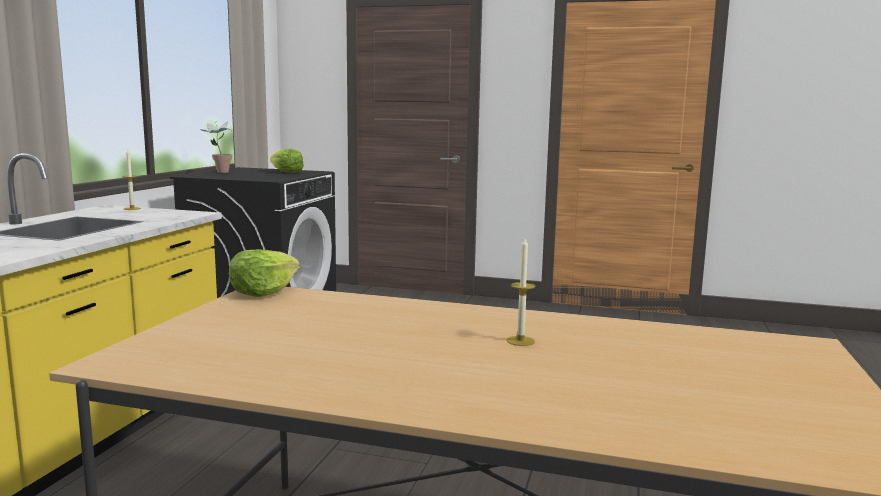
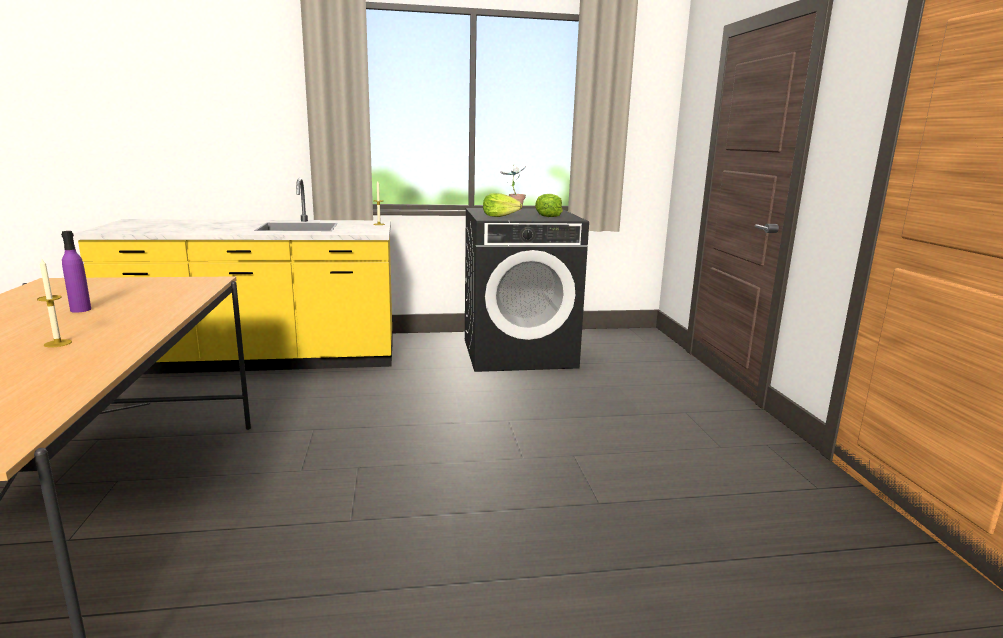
camera: 65 degrees right, 5 degrees up
lettuce [229,250,300,297] -> lettuce moved to [483,193,522,217]
none -> purple bottle [61,231,91,313]

